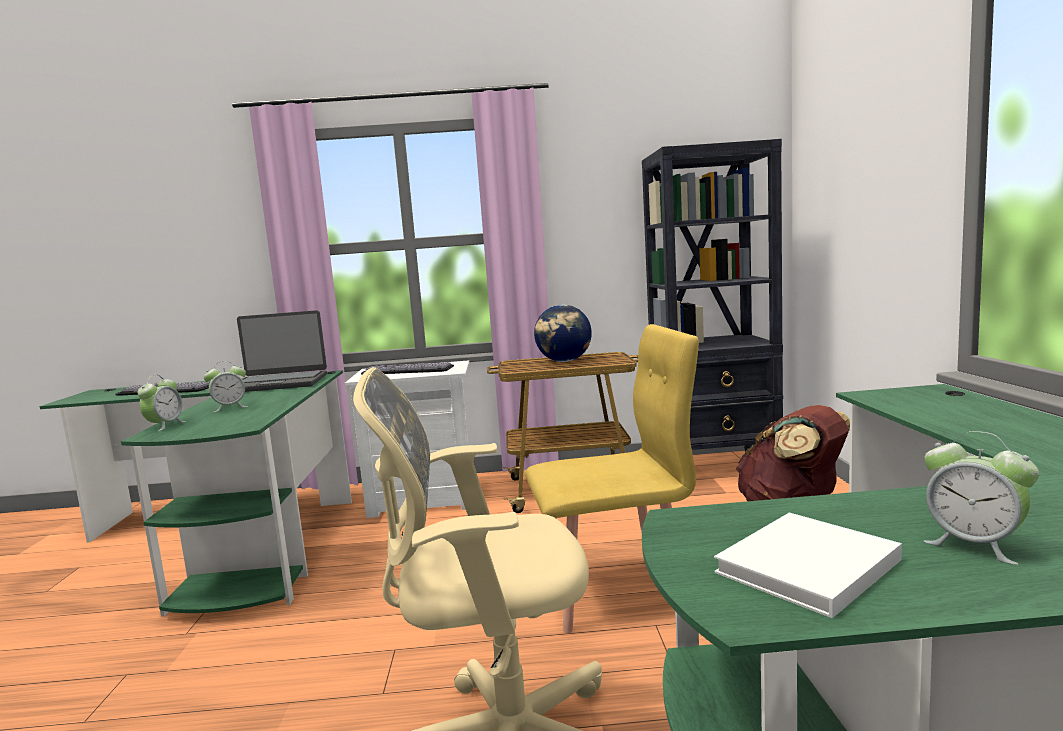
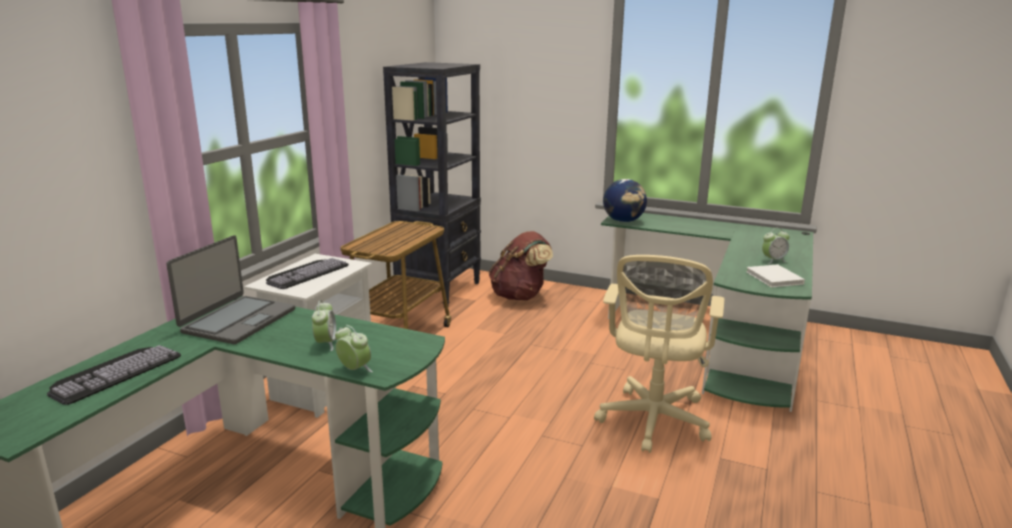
camera: 65 degrees left, 10 degrees up
yellow chair [525,324,699,633] -> none
globe [534,304,592,362] -> globe moved to [603,179,647,222]

